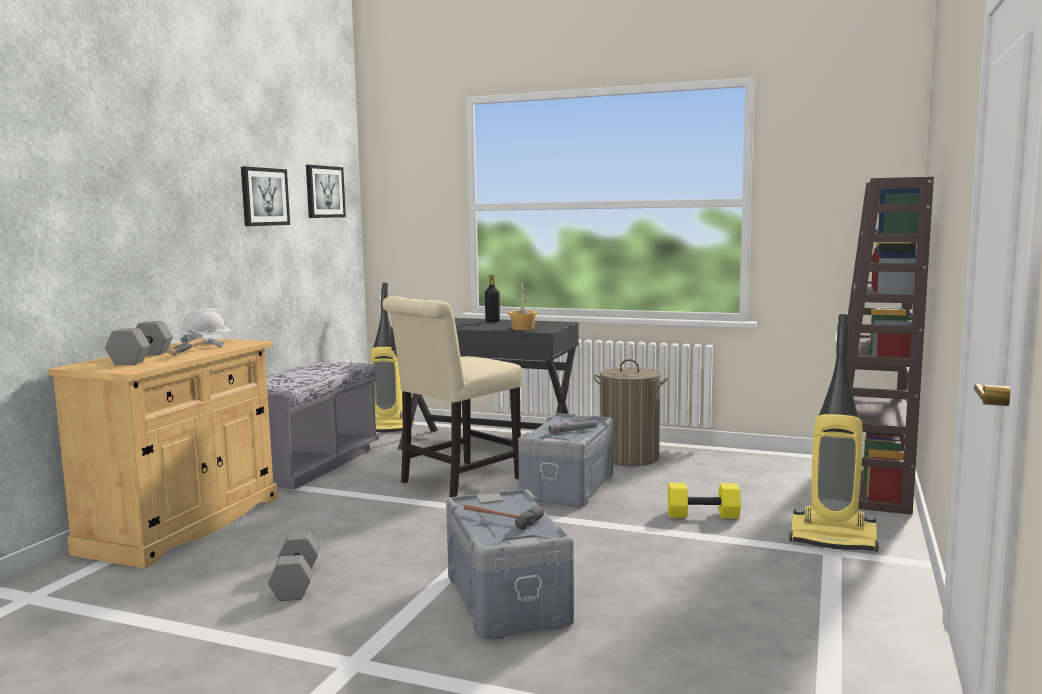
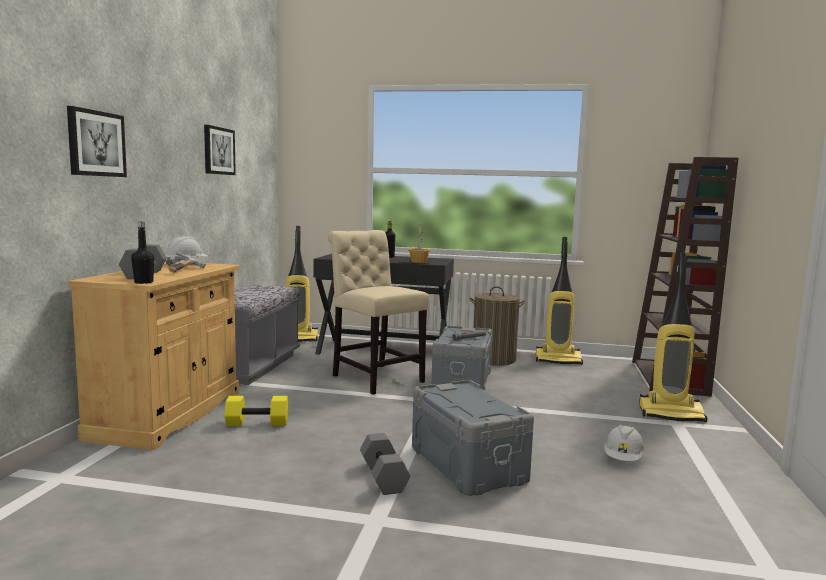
camera: 10 degrees left, 0 degrees up
grey dumbbell [268,532,320,601] -> grey dumbbell moved to [360,433,410,495]
picture [306,165,346,218] -> picture moved to [67,106,127,177]
beige chair [382,296,522,497] -> beige chair turned 105 degrees clockwise [328,230,429,395]
hammer [464,505,544,530] -> none
yellow dumbbell [668,483,741,519] -> yellow dumbbell moved to [225,396,288,426]
none -> black bottle [131,222,154,284]
none -> vacuum cleaner [536,237,583,365]
none -> white hard hat [604,425,645,461]

